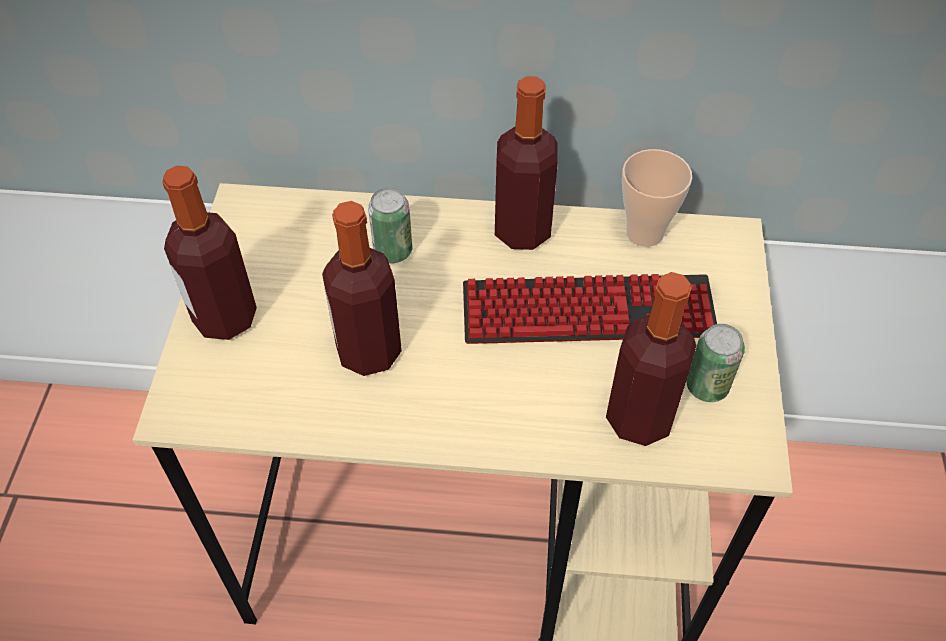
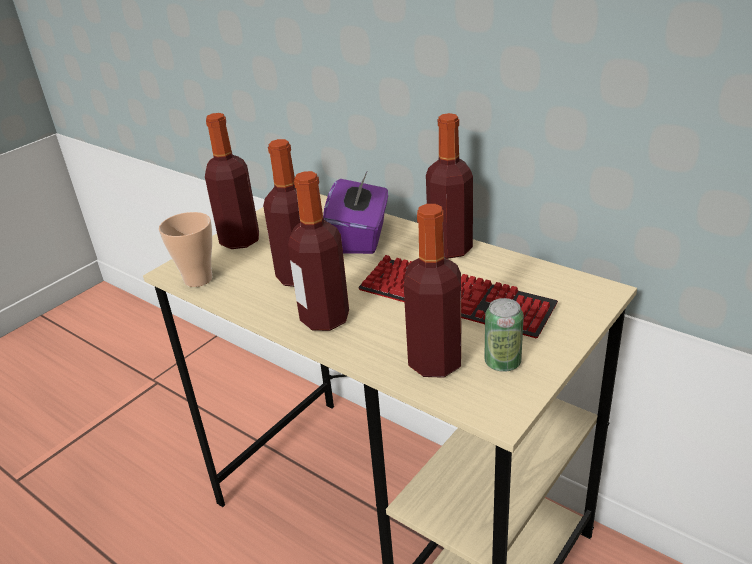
camera: 35 degrees right, 20 degrees down
can [368,188,412,263] -> purple tissue box [323,170,388,254]
cup [622,149,692,247] -> cup moved to [159,212,212,287]
none -> bottle [288,171,349,331]

